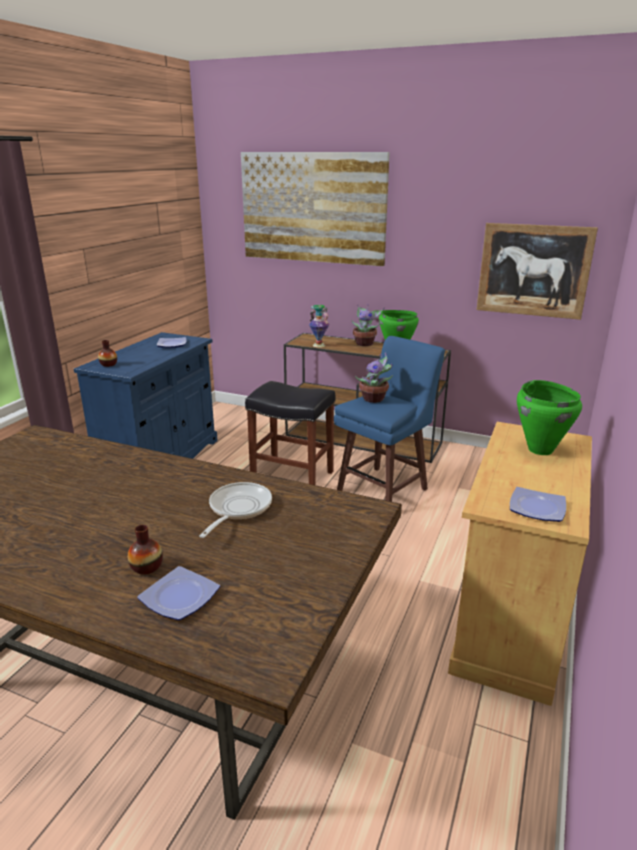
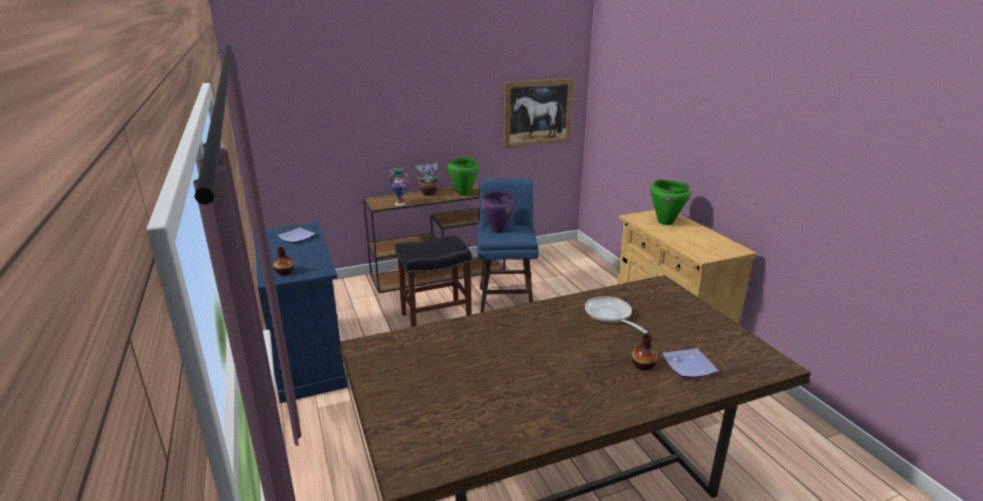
camera: 45 degrees left, 0 degrees up
picture [241,152,390,266] -> none
potted plant [355,352,393,403] -> purple cooking pot [481,191,515,233]
plate [510,487,566,522] -> none

